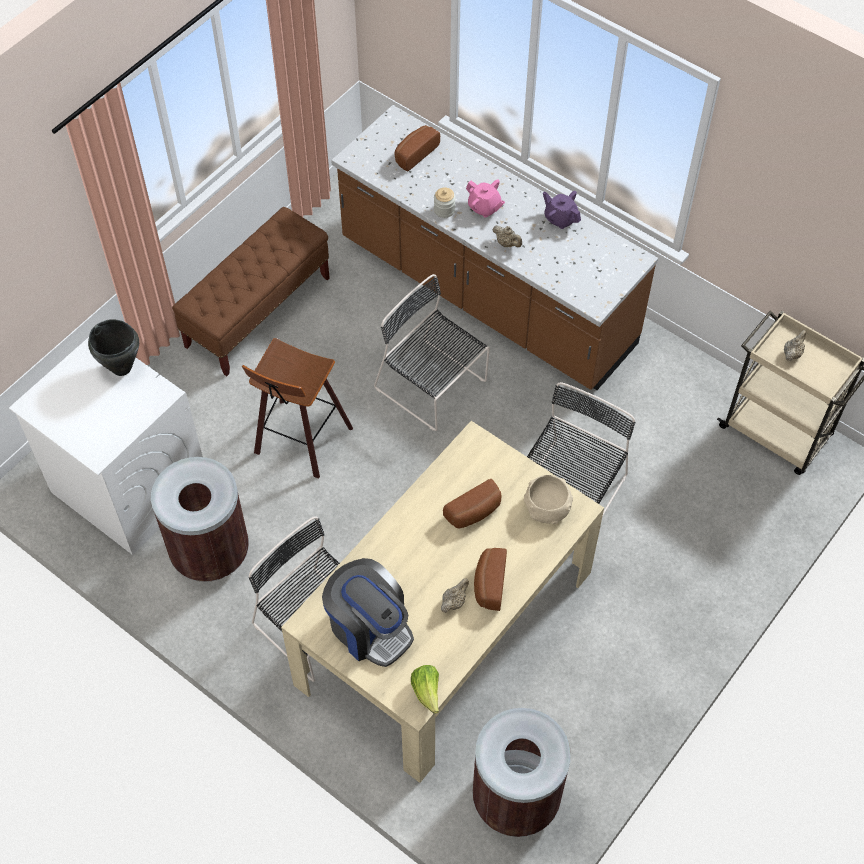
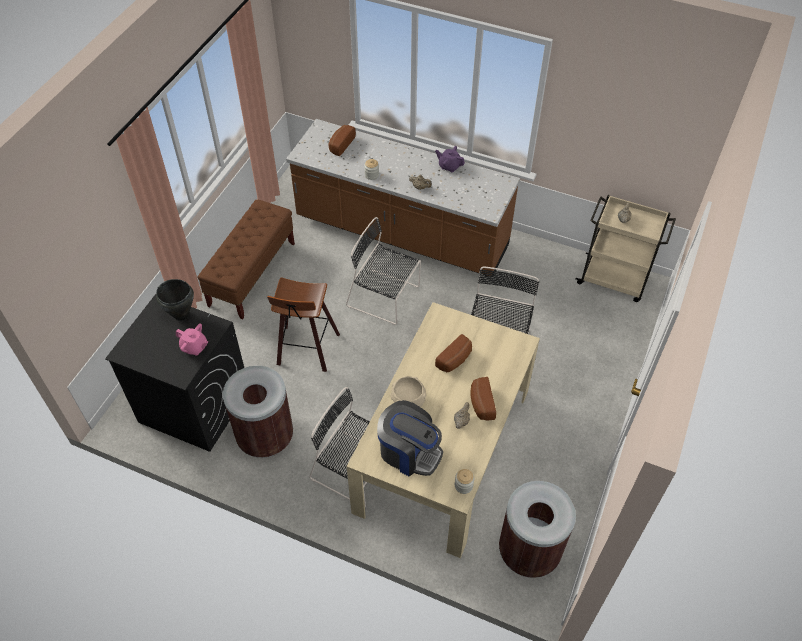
camera: 15 degrees left, 5 degrees down
white washing machine [9,337,203,555] -> black washing machine [105,294,244,452]
lettuce [411,665,439,714] -> jar [455,469,474,494]
pink teapot [466,179,505,218] -> pink teapot moved to [176,323,208,356]
beige bowl [524,475,573,524] -> beige bowl moved to [390,376,426,407]

